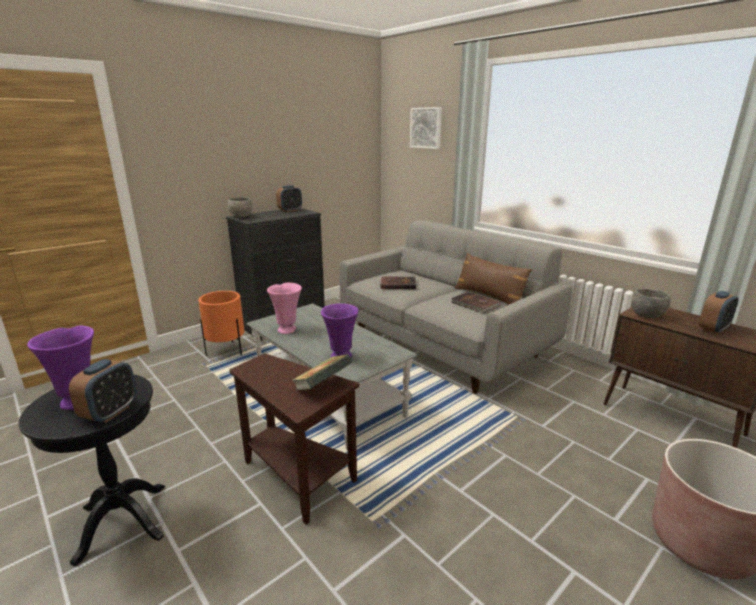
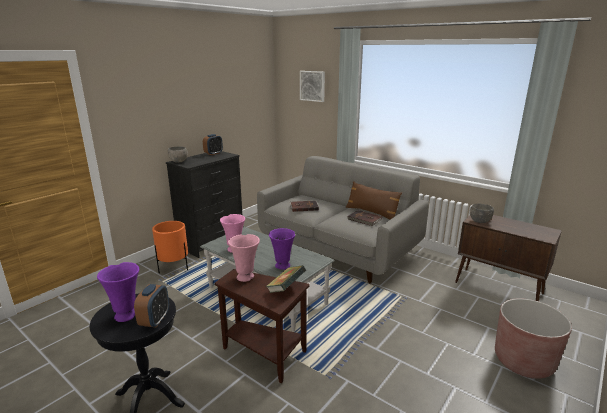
camera: 10 degrees left, 0 degrees up
alarm clock [699,291,739,334] -> none
none -> pink vase [228,234,260,282]

